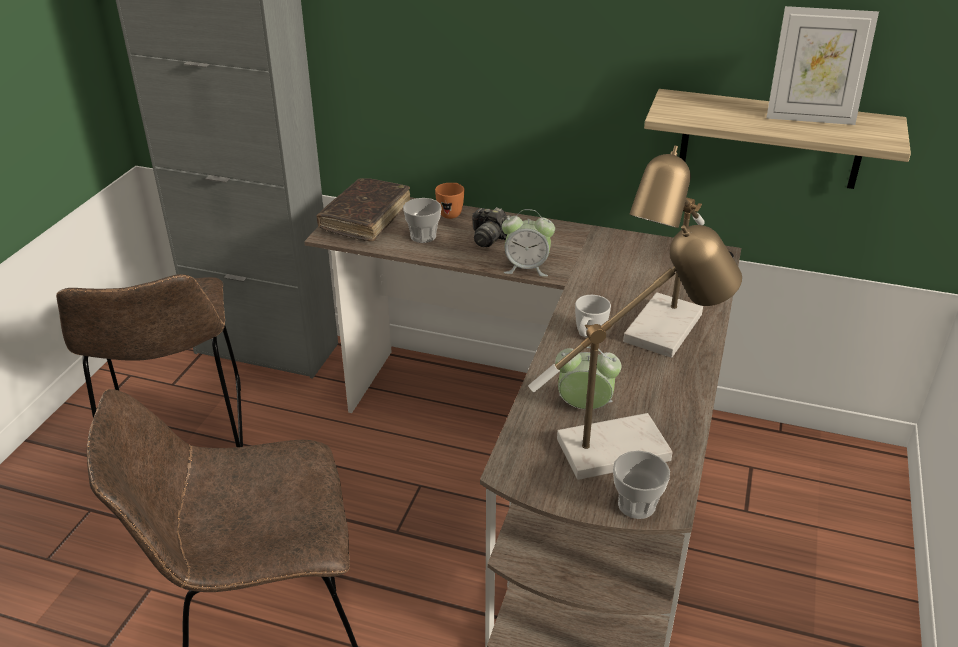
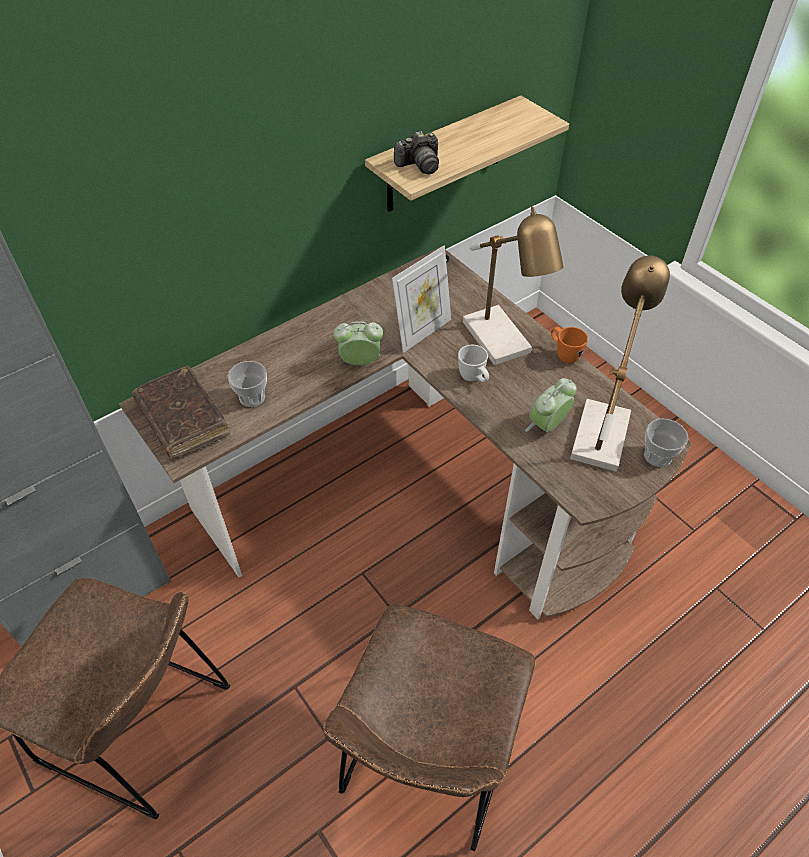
camera: 55 degrees left, 15 degrees up
orange mug [435,183,464,219] -> orange mug moved to [551,327,588,363]
camera [472,207,511,247] -> camera moved to [394,131,439,174]
alarm clock [502,209,555,277] -> alarm clock turned 135 degrees counterclockwise [334,321,383,365]
picture frame [766,6,879,125] -> picture frame moved to [392,245,451,353]

